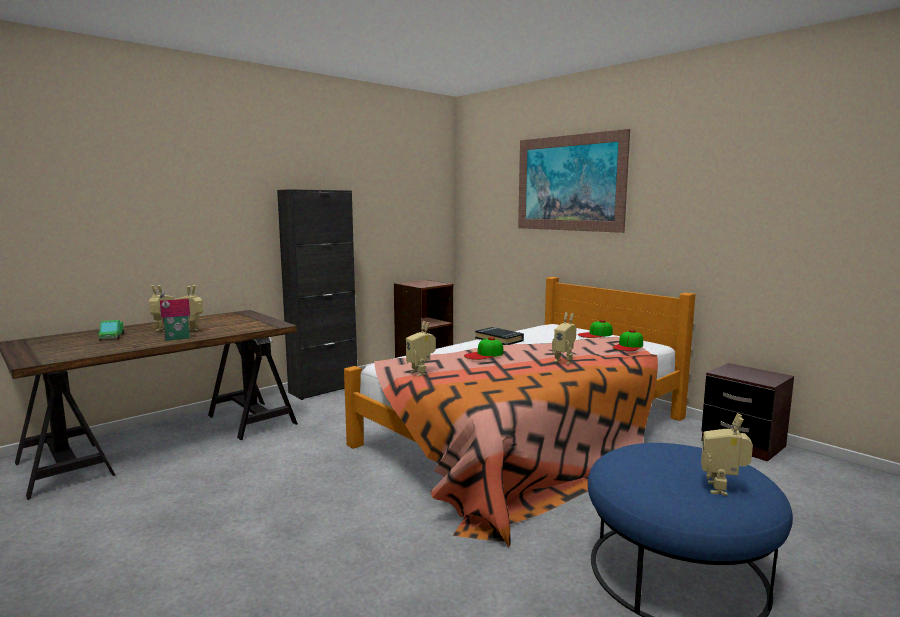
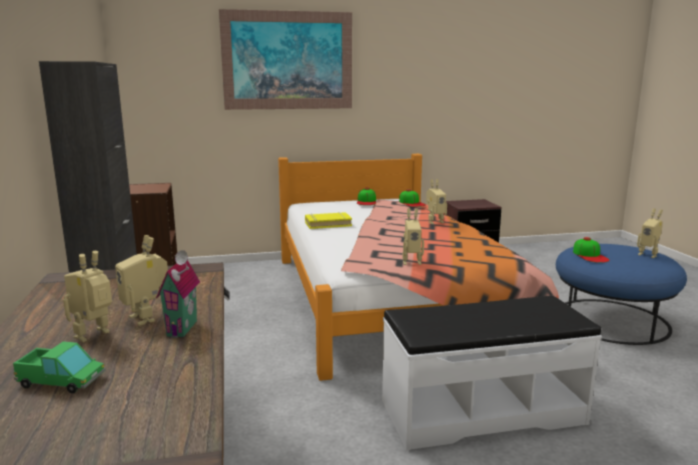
camera: 60 degrees left, 5 degrees up
cap [464,337,504,360] -> cap moved to [573,237,610,263]
black book [475,327,524,345] -> yellow book [305,212,352,229]
none -> white bench [382,296,602,451]

